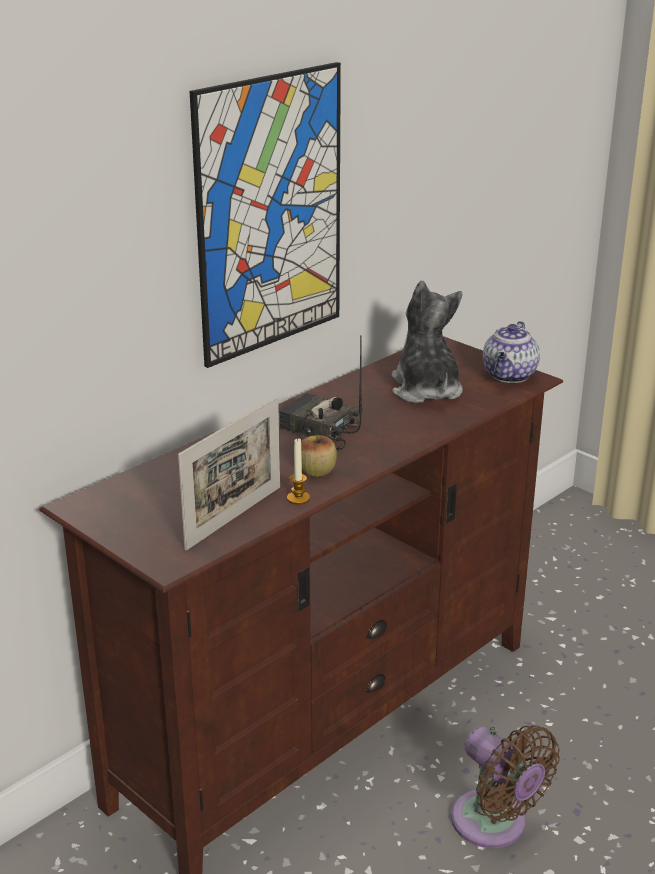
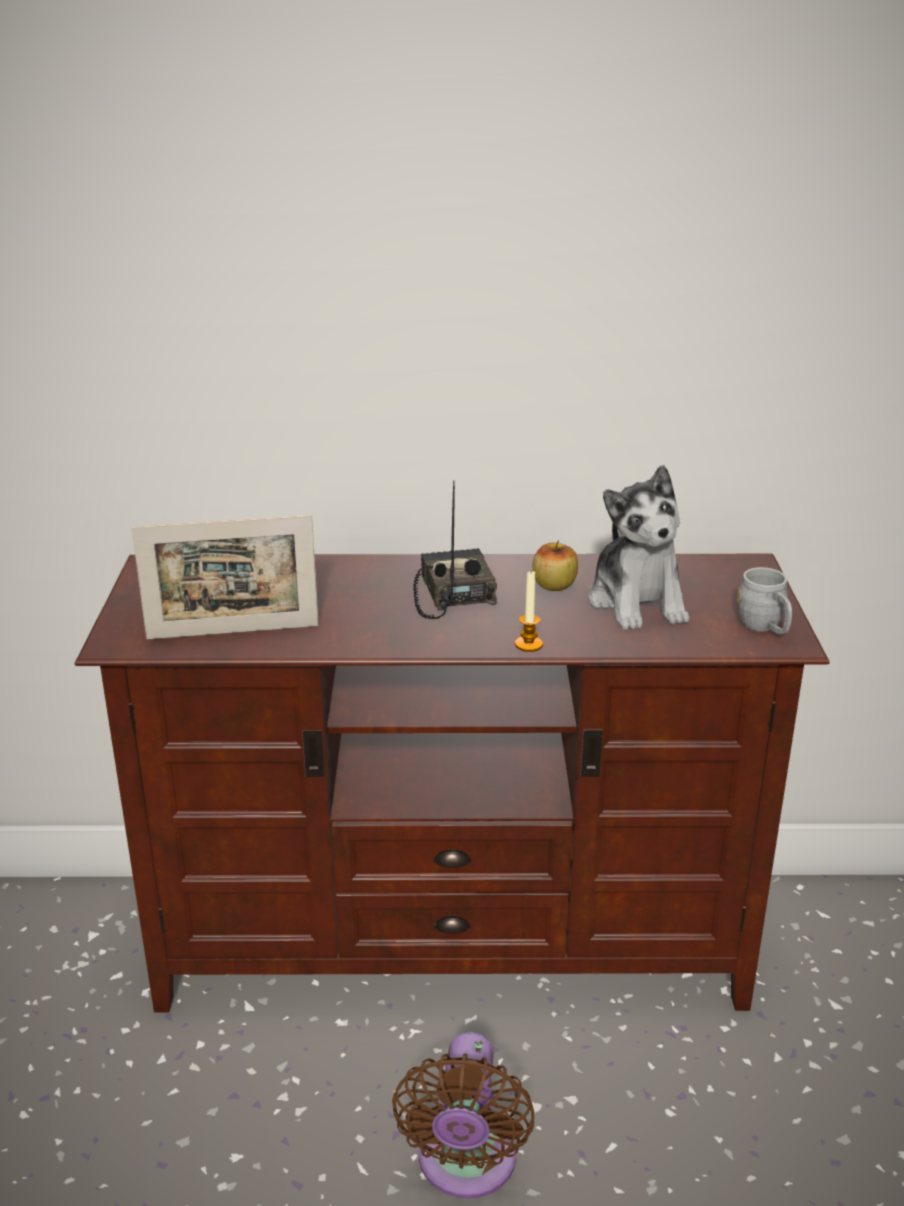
camera: 45 degrees right, 0 degrees up
picture [190,62,341,368] -> none
candle [287,438,310,505] -> candle moved to [515,570,543,652]
apple [301,433,337,477] -> apple moved to [532,541,578,591]
plush toy [392,280,463,403] -> plush toy turned 135 degrees clockwise [589,465,689,630]
teapot [483,321,540,383] -> grey mug [737,567,792,634]

